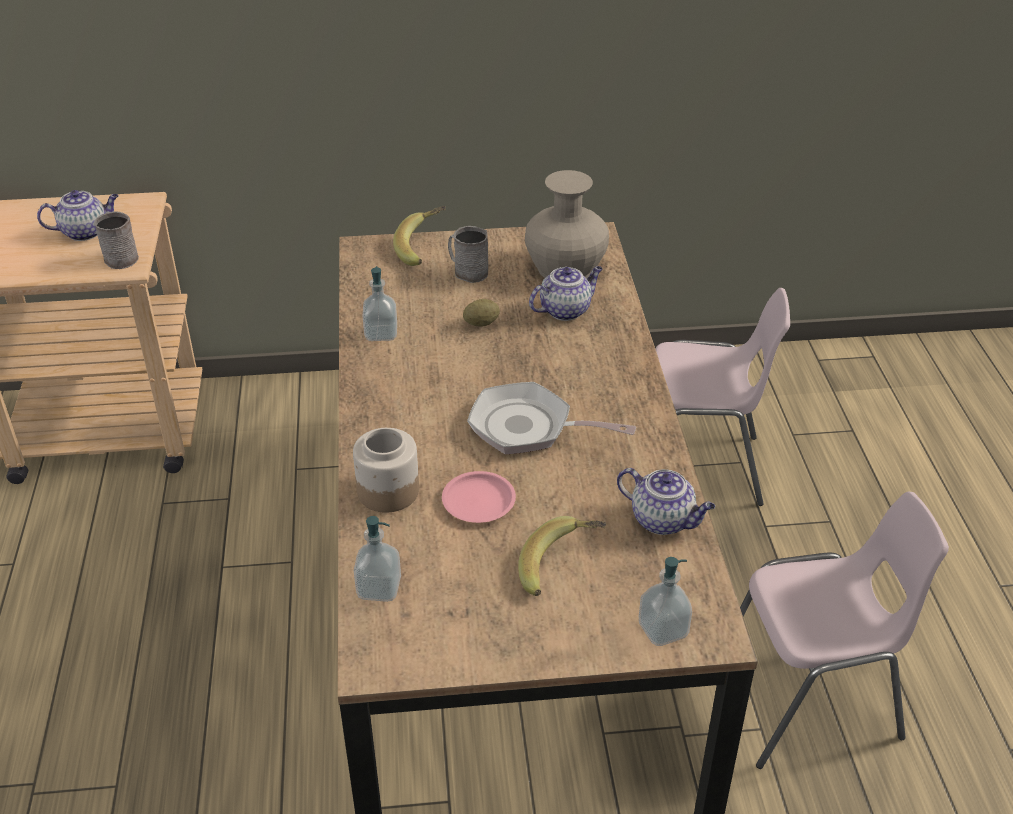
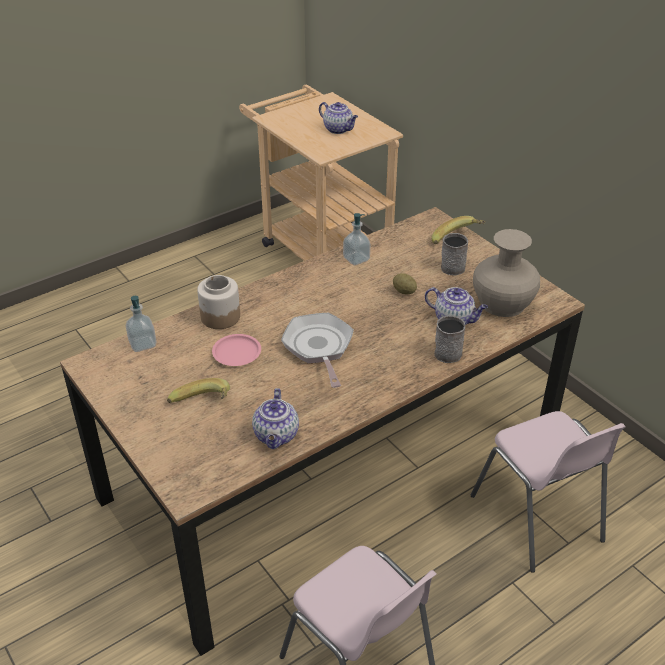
camera: 60 degrees right, 0 degrees up
grey mug [94,212,139,269] -> grey mug moved to [434,316,465,363]
soap dispenser [639,557,692,646] -> none

